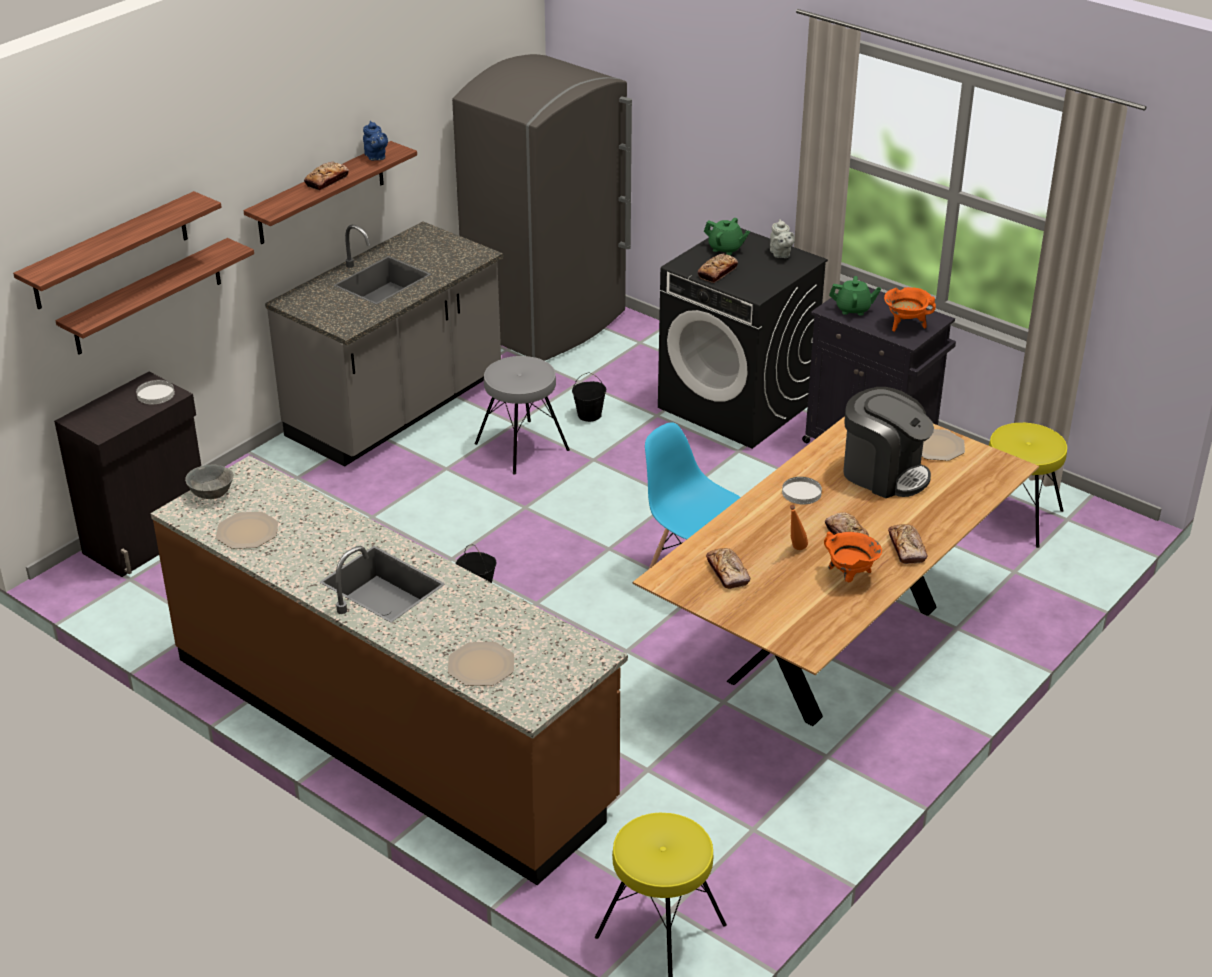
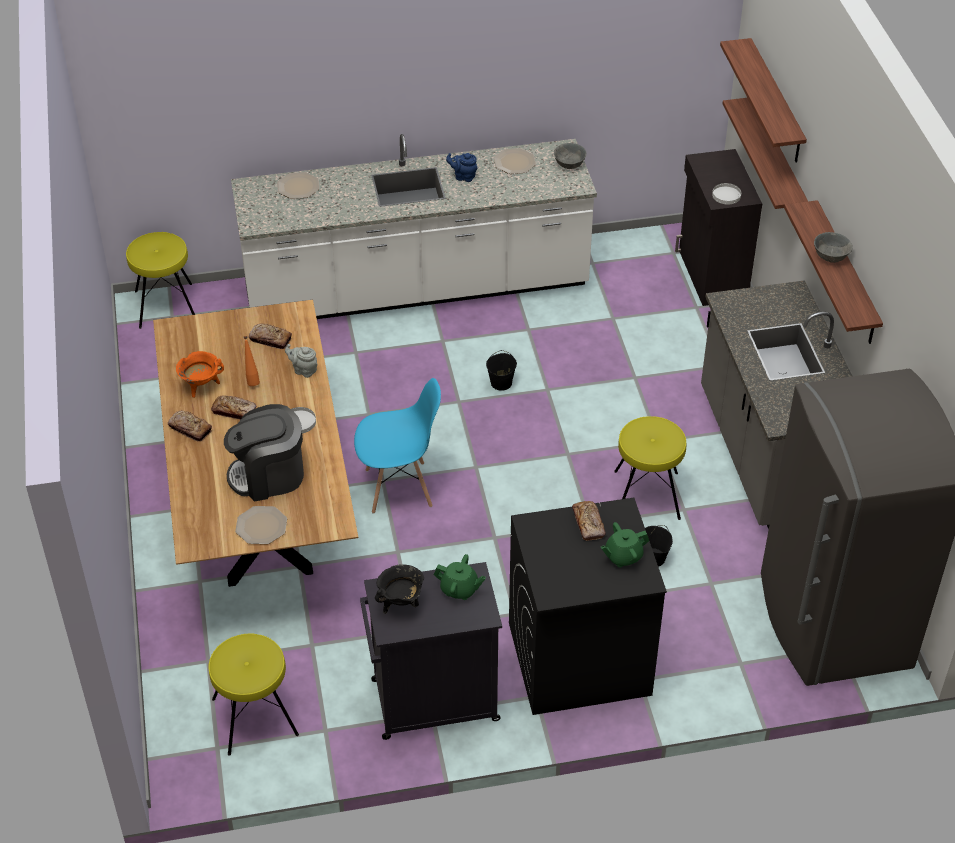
camera: 130 degrees right, 10 degrees up
brown counter [151,455,628,885] -> white counter [231,134,597,319]
bread [304,161,349,191] -> grey bowl [814,232,853,263]
blue teapot [363,121,388,161] -> blue teapot moved to [446,153,478,182]
grey stool [475,356,570,474] -> yellow stool [614,416,686,520]
grey teapot [770,219,795,258] -> grey teapot moved to [285,344,317,378]
green teapot [829,276,881,316] -> green teapot turned 120 degrees counterclockwise [434,554,486,600]
orange cooking pot [884,287,936,332] -> black cooking pot [375,564,424,614]

